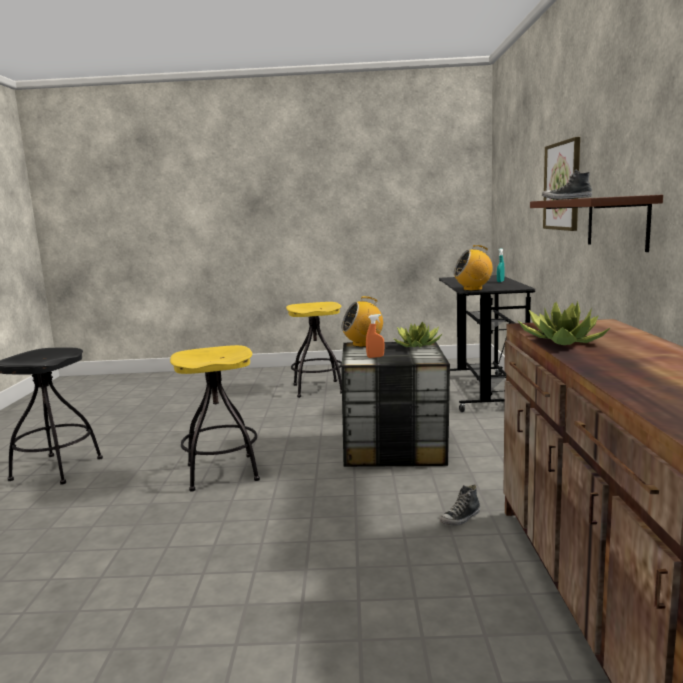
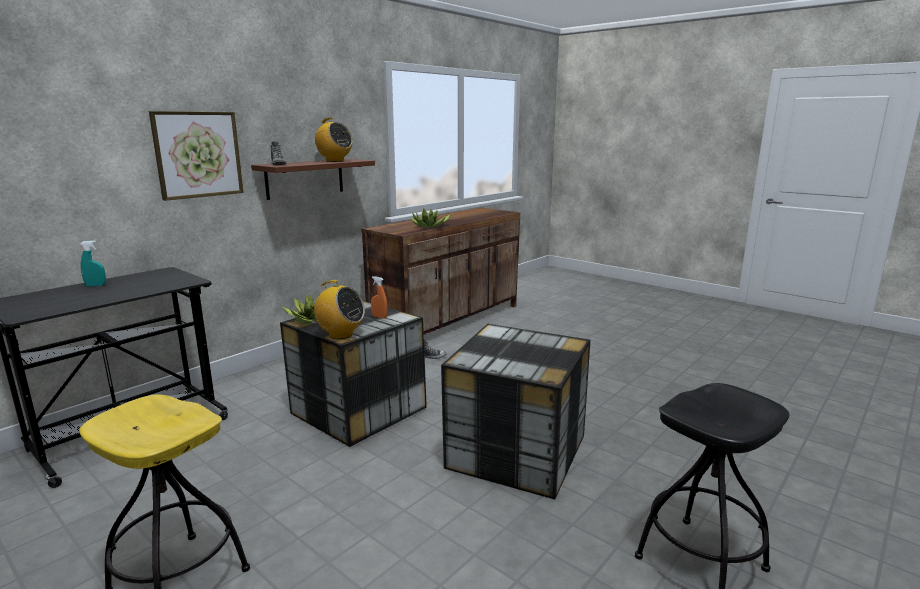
camera: 140 degrees left, 5 degrees up
yellow stool [170,345,260,492] -> storage box [441,324,590,500]
radio [454,245,493,291] -> radio moved to [314,118,353,162]

